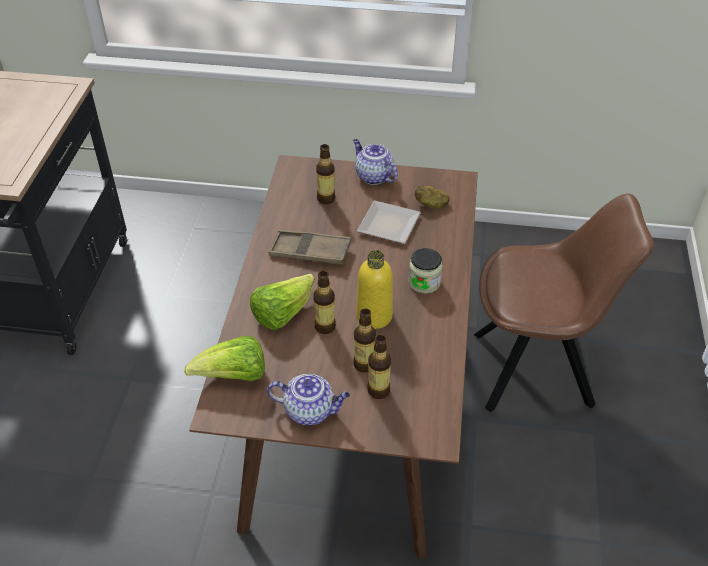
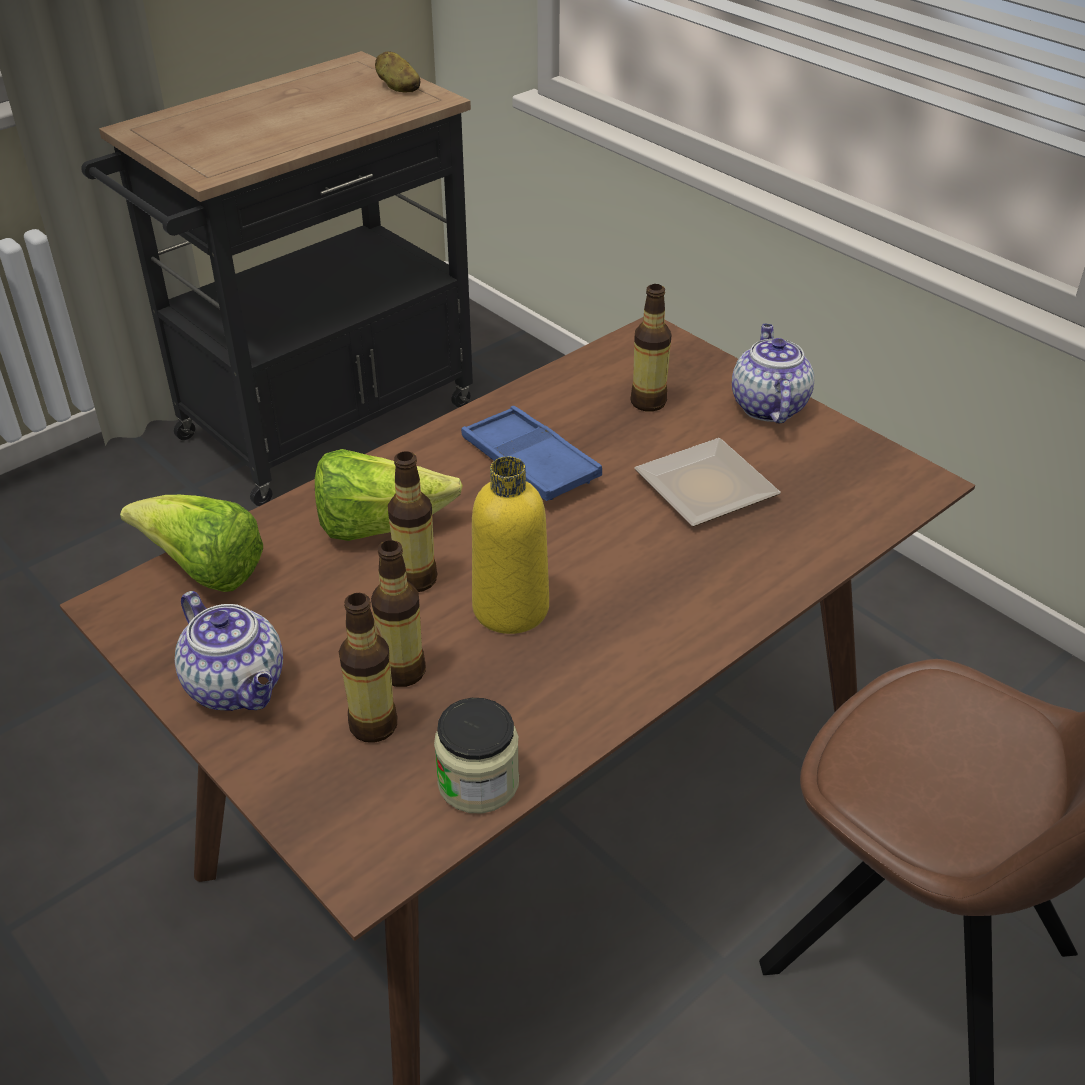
camera: 40 degrees right, 5 degrees down
brown tray [269,230,351,265] -> blue tray [461,406,602,501]
jar [408,248,443,293] -> jar moved to [434,698,519,814]
potato [415,185,450,208] -> potato moved to [375,51,421,92]

